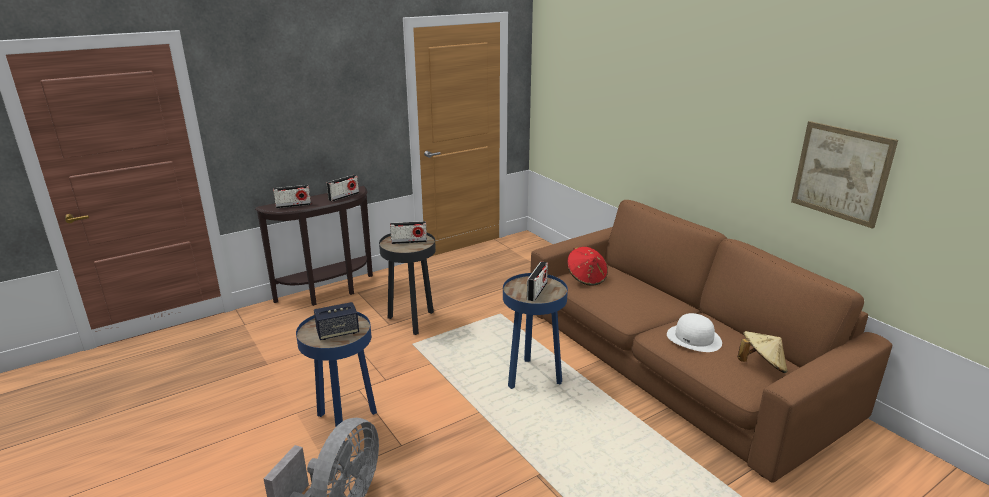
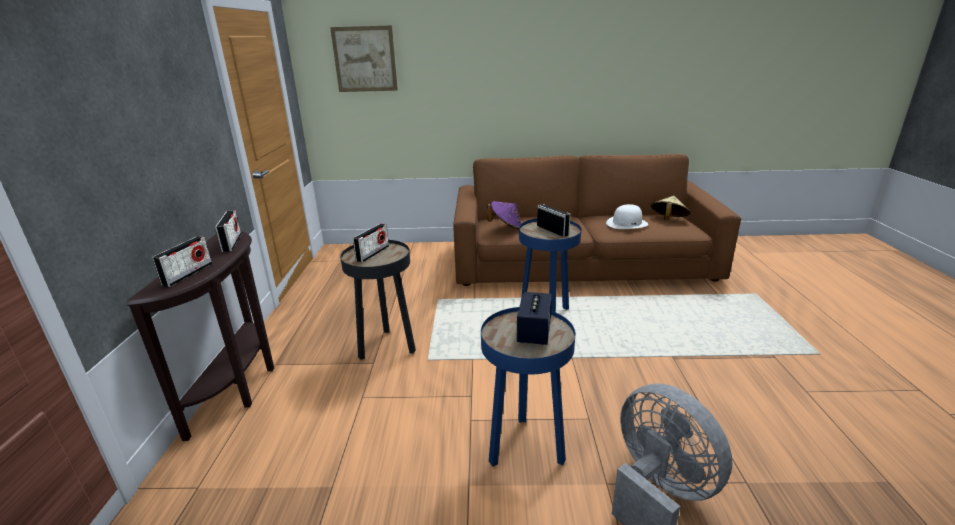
camera: 55 degrees left, 0 degrees up
red hat [567,247,608,285] -> purple hat [487,201,522,229]
picture [791,121,898,229] -> picture moved to [330,25,398,92]

